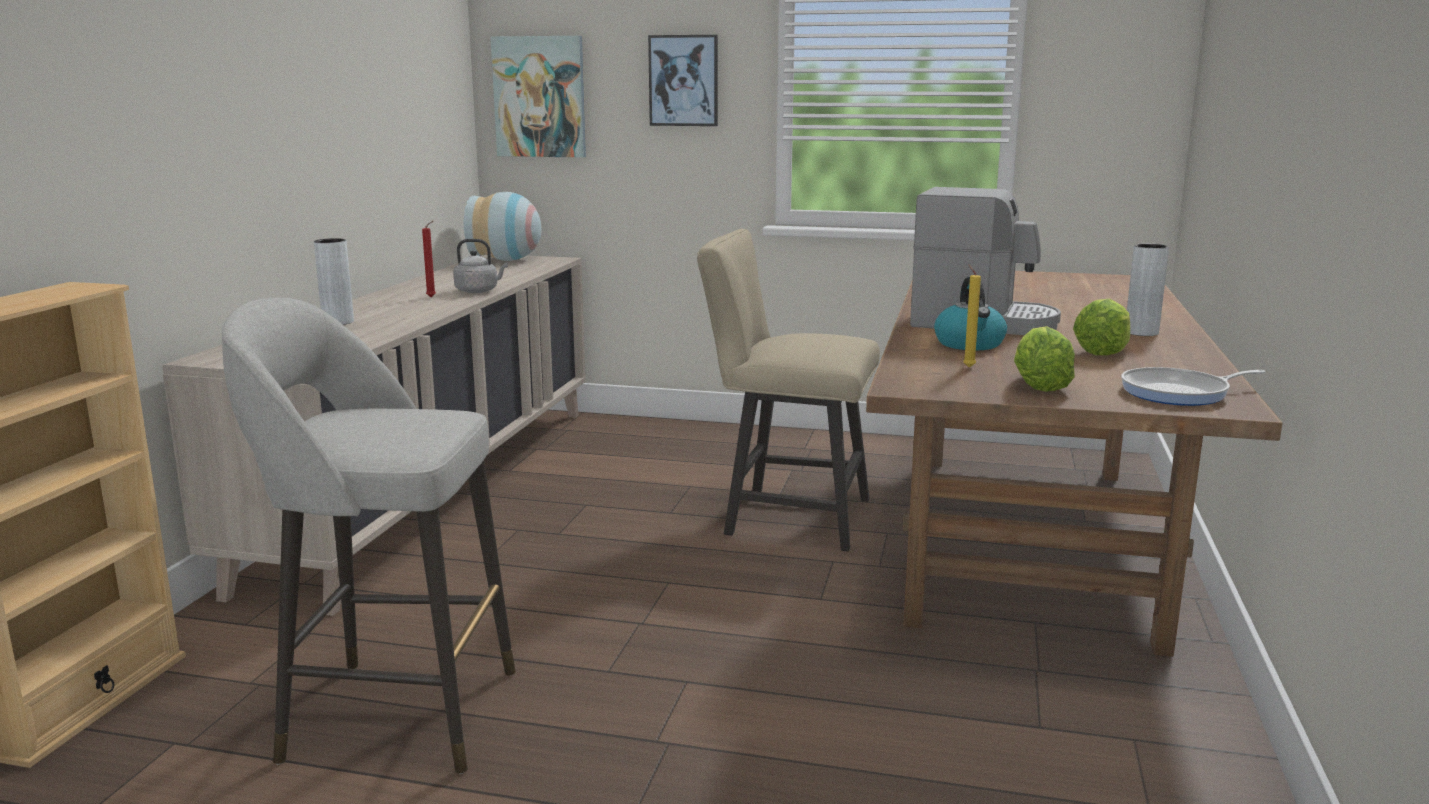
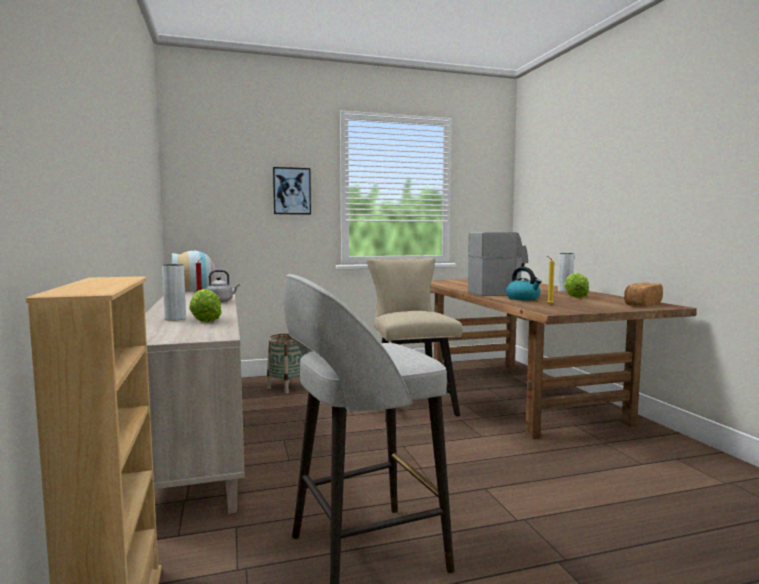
camera: 30 degrees left, 10 degrees down
picture [491,36,586,158] -> none
beige chair [697,229,880,552] -> beige chair turned 90 degrees clockwise [366,258,463,422]
lettuce [1014,326,1075,392] -> lettuce moved to [189,289,222,322]
frying pan [1121,367,1266,406] -> bread [624,282,663,306]
none -> basket [267,333,302,394]

